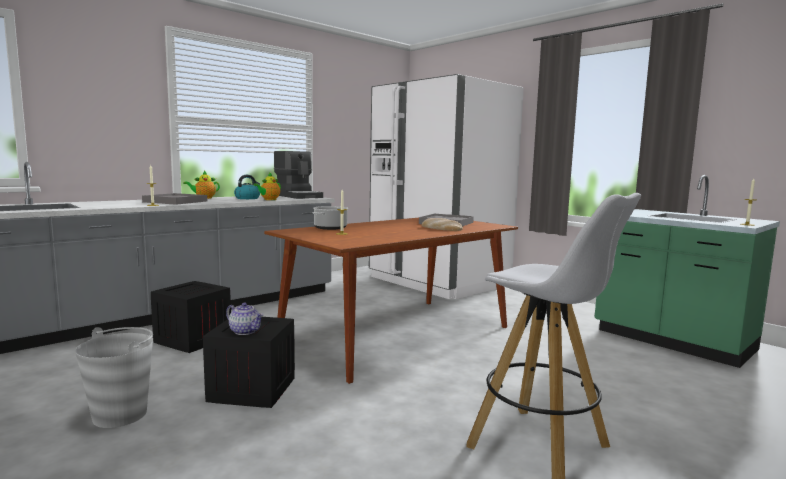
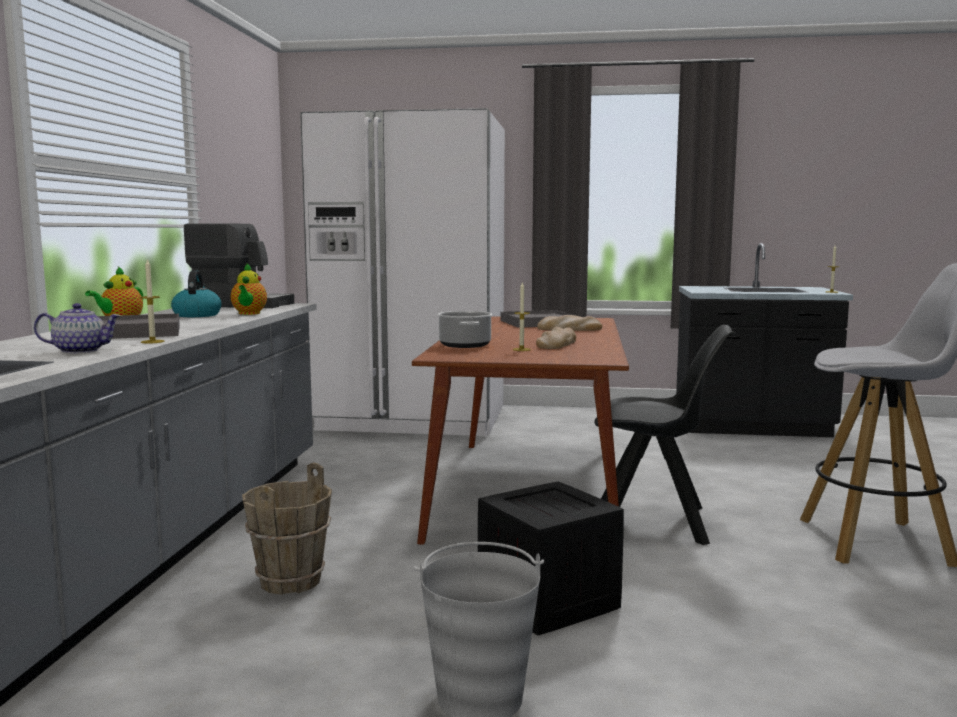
camera: 40 degrees left, 0 degrees up
crate [151,281,231,353] -> brown bucket [242,462,332,595]
teapot [226,303,264,335] -> teapot moved to [34,303,121,354]
green counter [594,175,780,368] -> black counter [676,243,853,437]
none -> bread [536,327,576,349]
none -> black chair [595,325,735,545]

